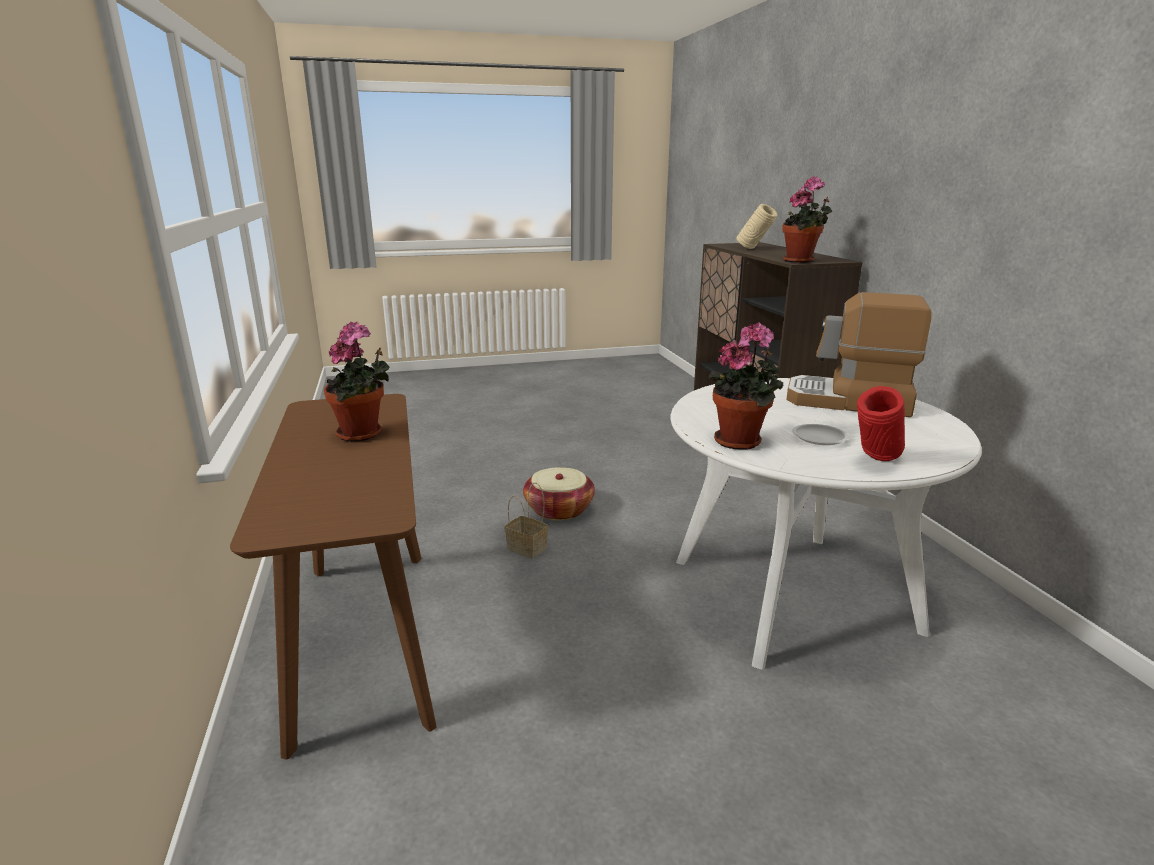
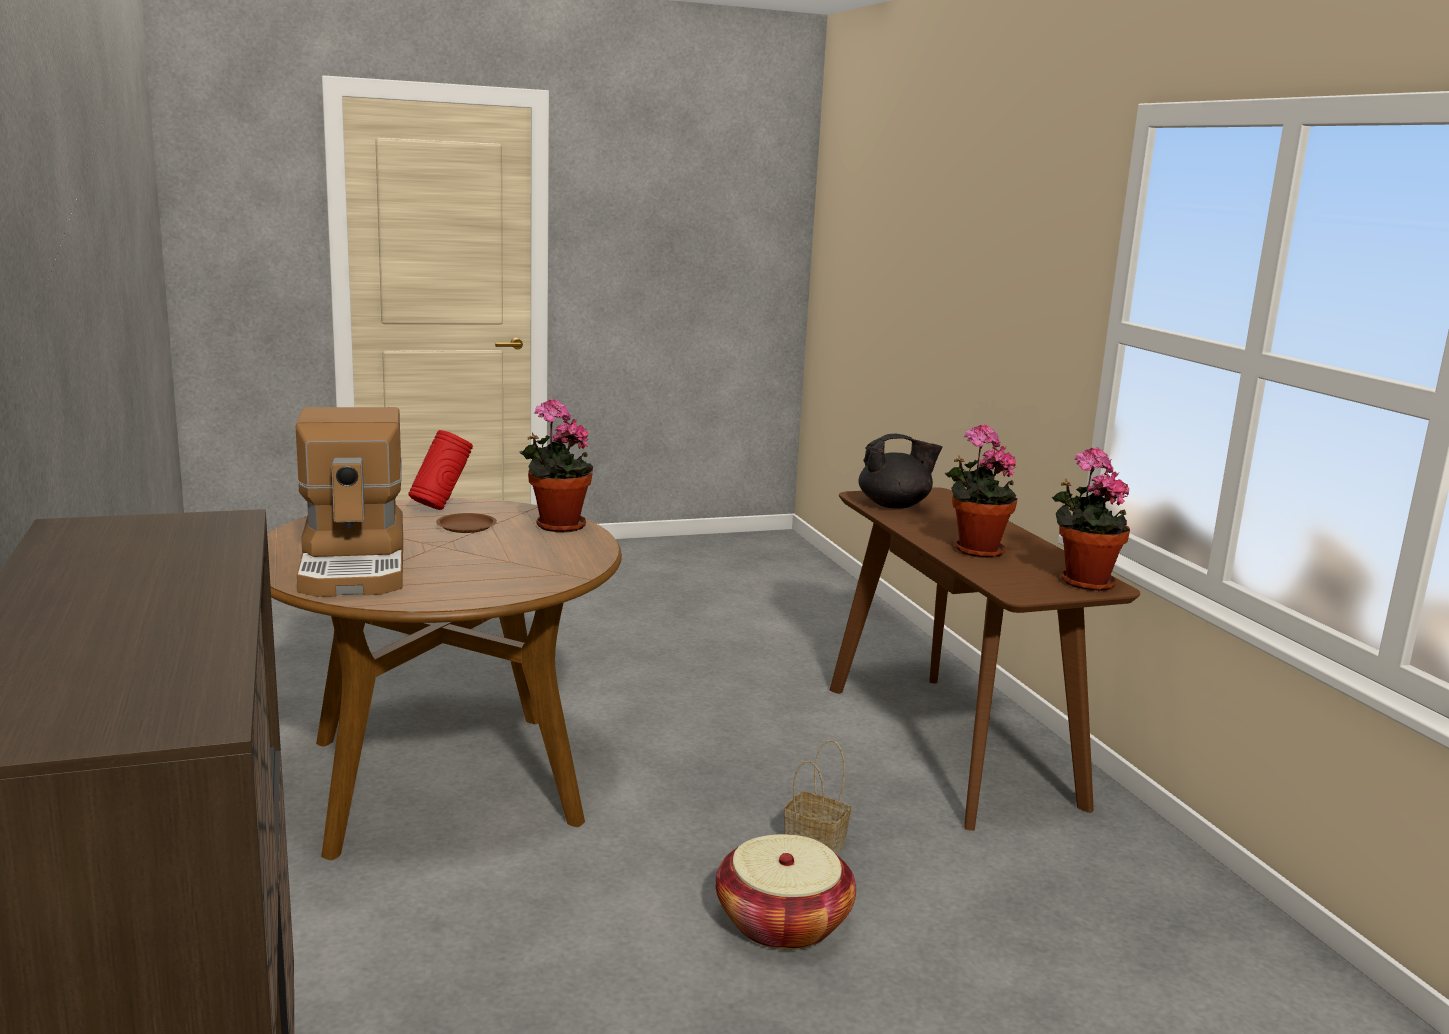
camera: 175 degrees right, 5 degrees down
white dining table [671,378,982,669] -> brown dining table [267,498,622,860]
beige vase [736,204,778,249] -> none
potted plant [782,176,832,263] -> potted plant moved to [1052,447,1130,591]
coffee machine [786,292,932,417] -> coffee machine turned 60 degrees clockwise [295,407,403,597]
white plate [792,424,849,445] -> brown plate [436,513,497,533]
none -> black teapot [859,434,942,509]

